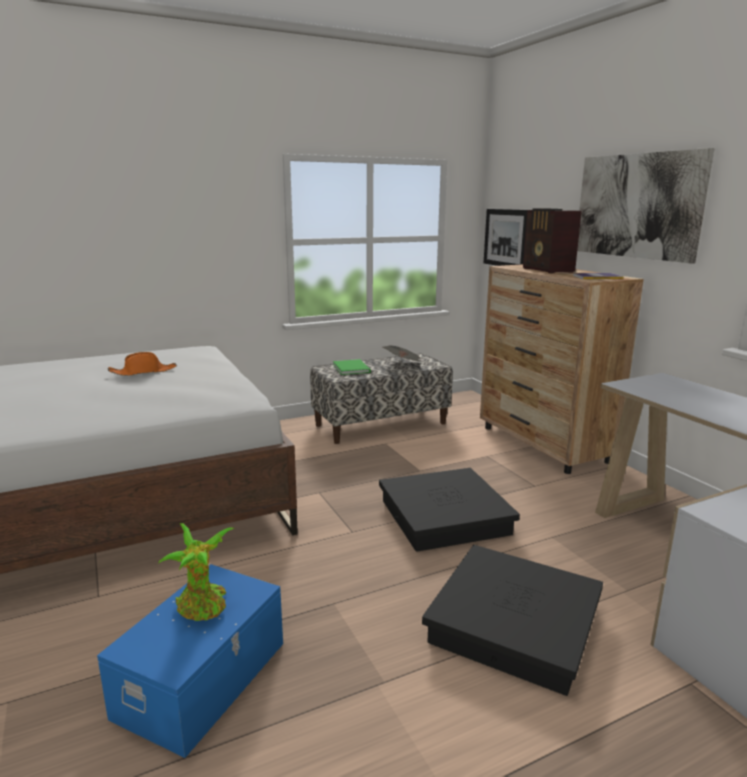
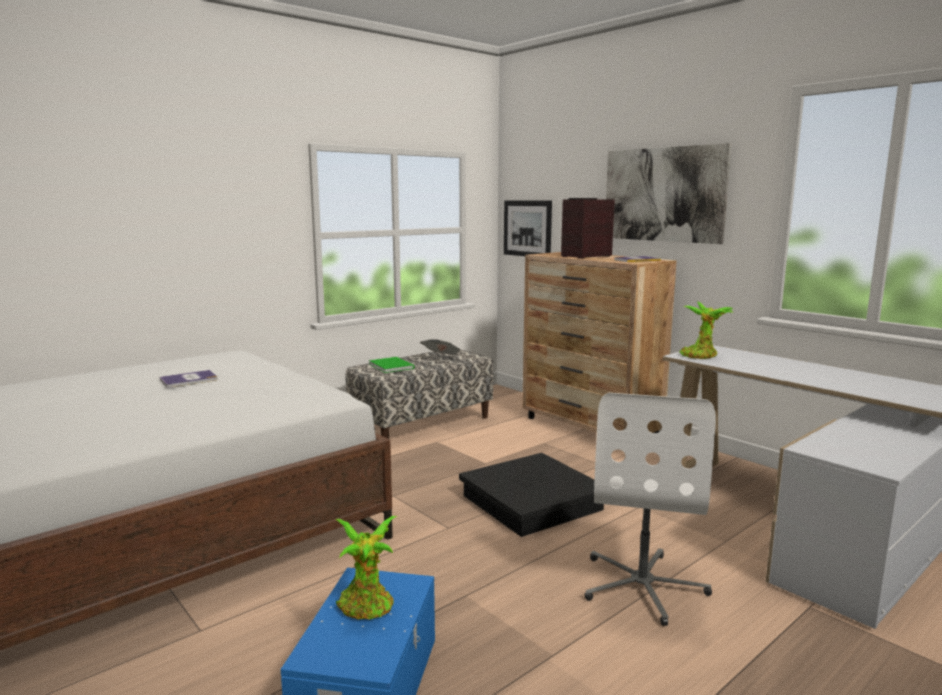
camera: 15 degrees left, 5 degrees down
orange hat [108,352,177,376] -> book [160,370,218,387]
black storage box [422,545,603,696] -> white office chair [585,393,716,626]
radio [523,208,582,273] -> radio turned 90 degrees clockwise [561,198,615,259]
none -> potted plant [679,301,734,359]

